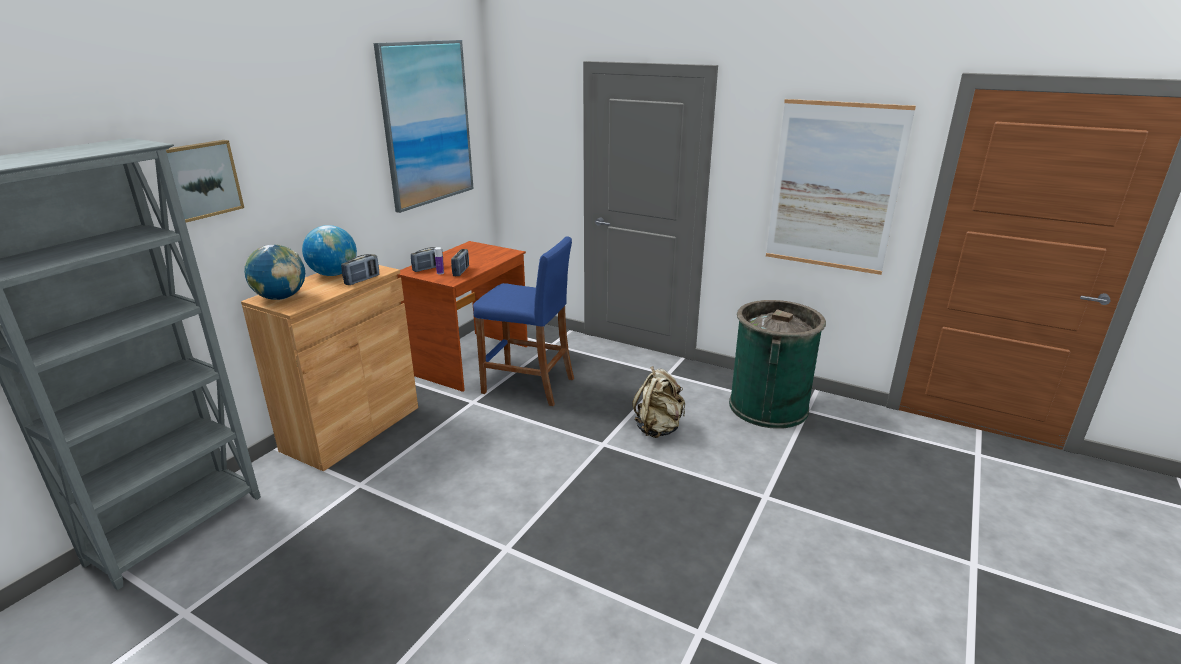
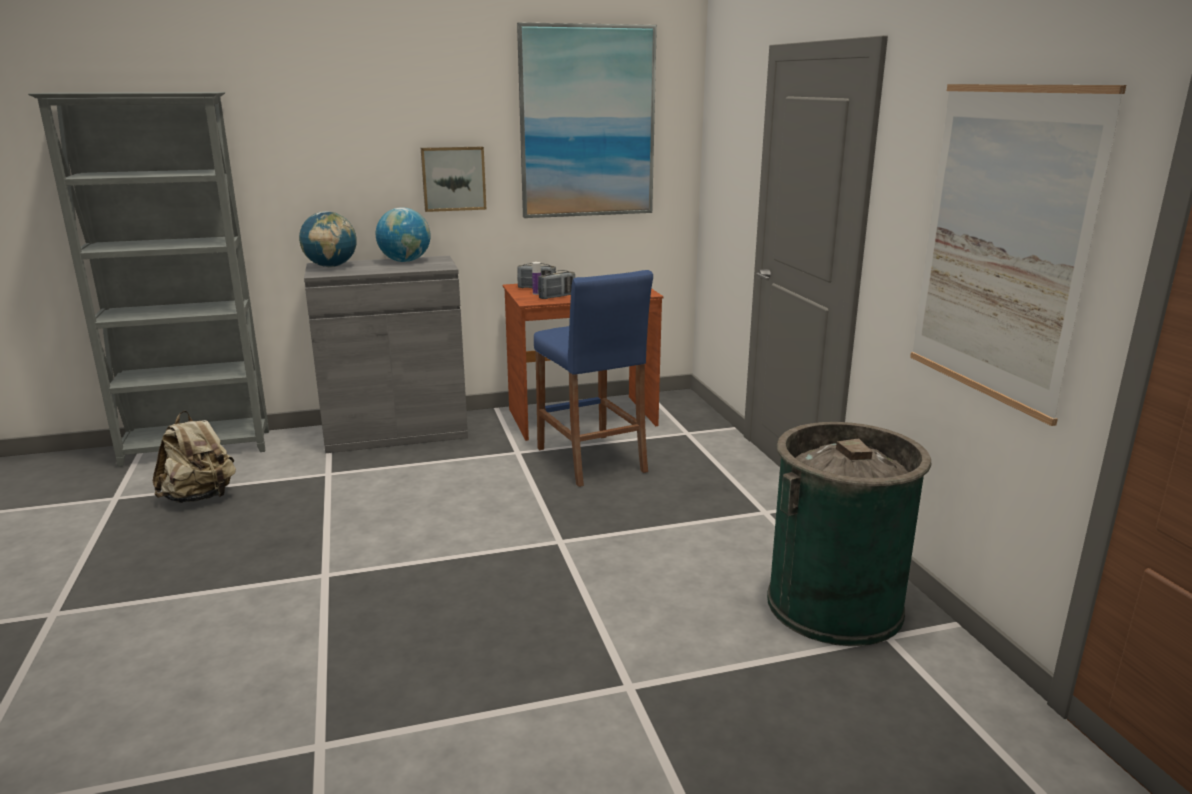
camera: 45 degrees right, 5 degrees down
picture [166,140,244,223] -> picture moved to [421,147,487,212]
brown cabinet [241,265,418,471] -> grey cabinet [304,256,468,453]
radio [341,254,379,285] -> none
beige backpack [633,366,685,438] -> beige backpack moved to [153,411,236,503]

